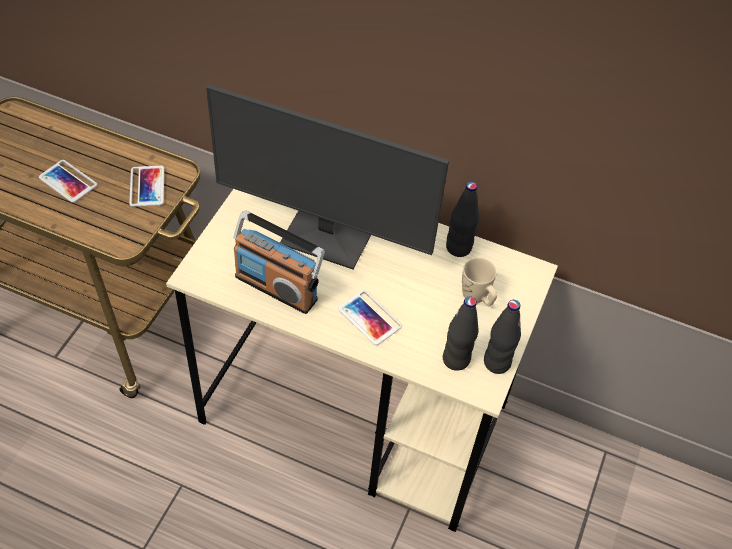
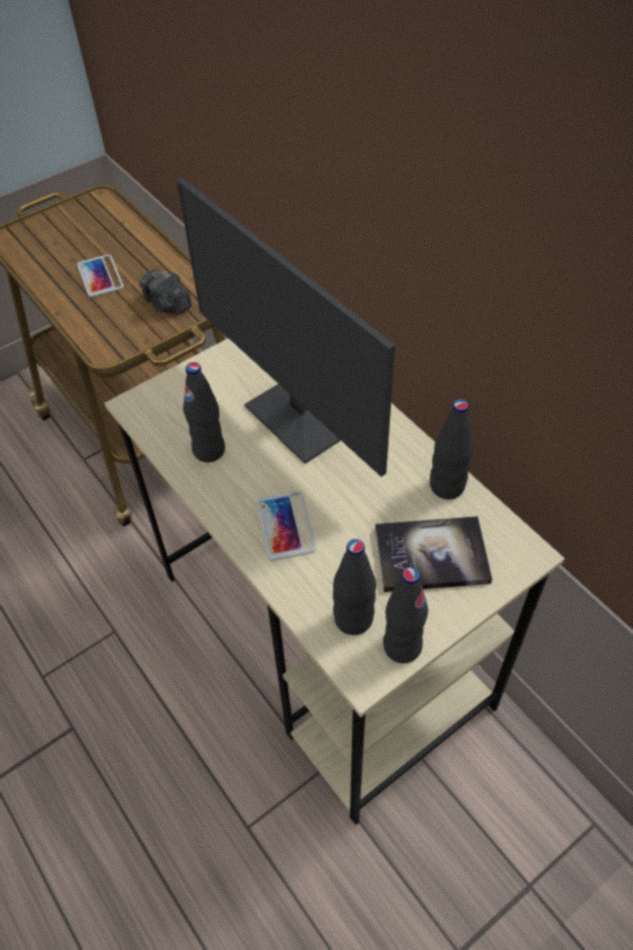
camera: 35 degrees right, 0 degrees up
phone [129,166,164,207] -> camera [139,269,192,314]
radio [233,211,325,314] -> black bottle [183,362,225,462]
beige mug [462,257,497,306] -> book [375,516,492,592]

